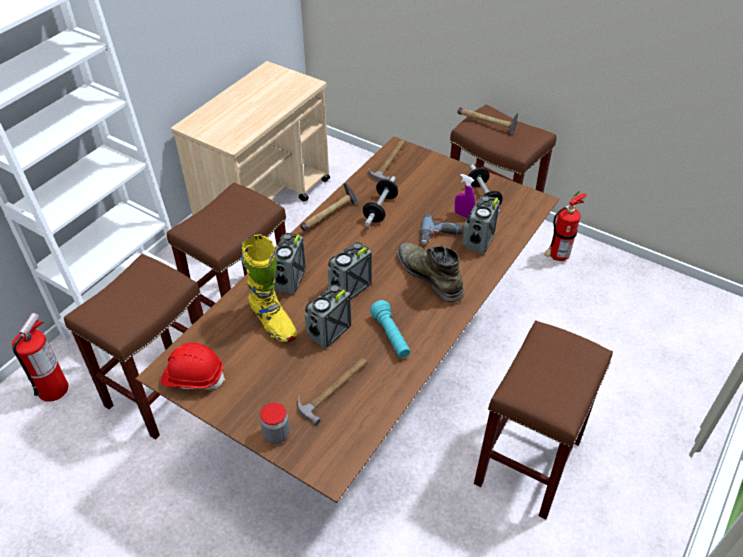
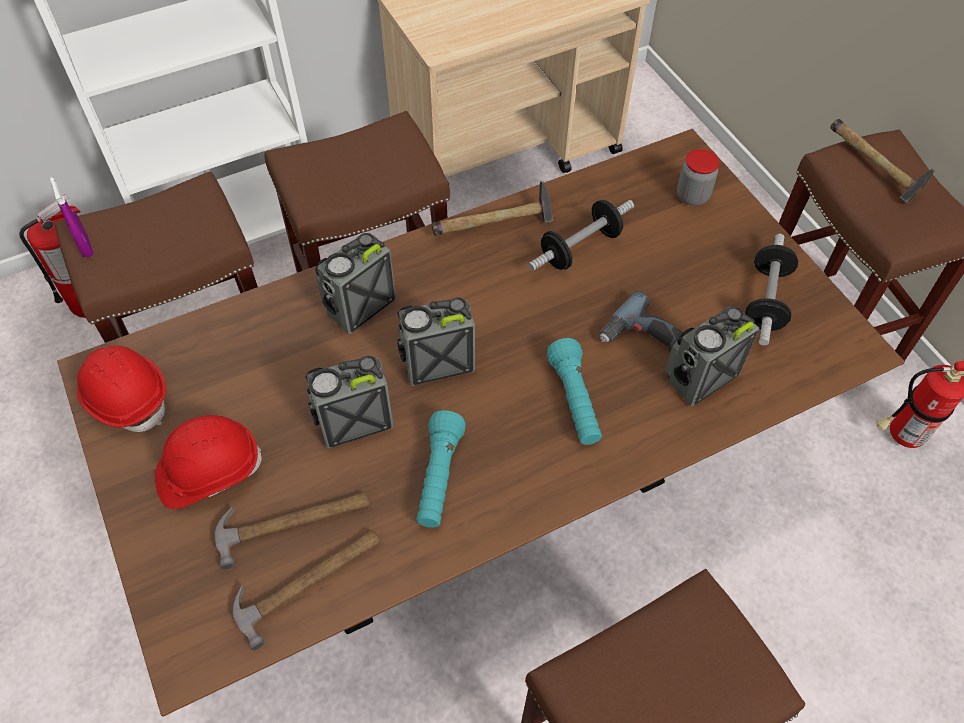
camera: 30 degrees right, 10 degrees up
yellow boot [241,235,297,343] -> none
jar [260,403,290,444] -> jar moved to [677,149,719,206]
hammer [368,139,405,181] -> hammer moved to [233,530,380,650]
green boot [397,243,464,303] -> turquoise flashlight [547,338,602,445]
purple spray bottle [455,174,475,218] -> purple spray bottle moved to [50,177,94,257]
none -> red hard hat [155,415,262,509]

